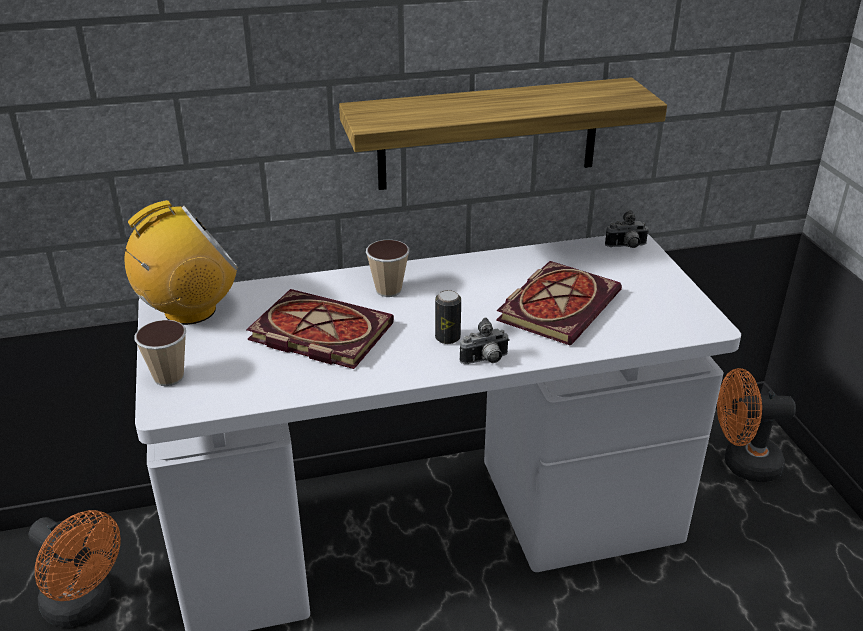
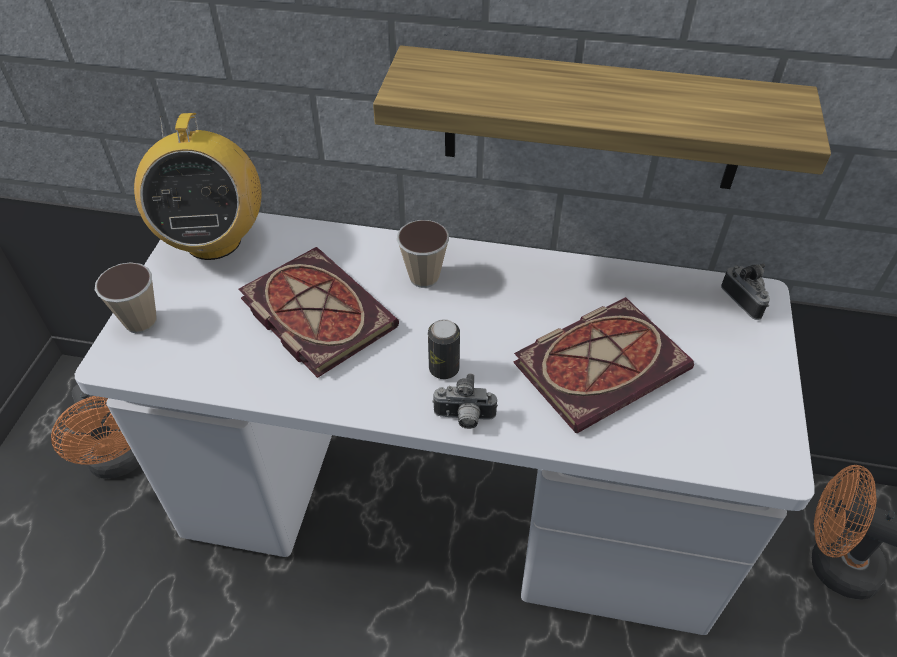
camera: 25 degrees right, 15 degrees up
radio [124,200,238,325] -> radio turned 90 degrees clockwise [134,113,261,260]
camera [605,210,649,248] -> camera turned 135 degrees counterclockwise [721,264,770,320]

